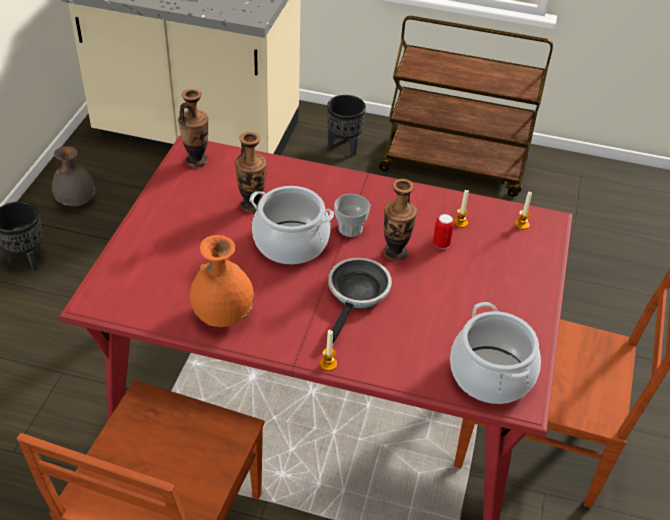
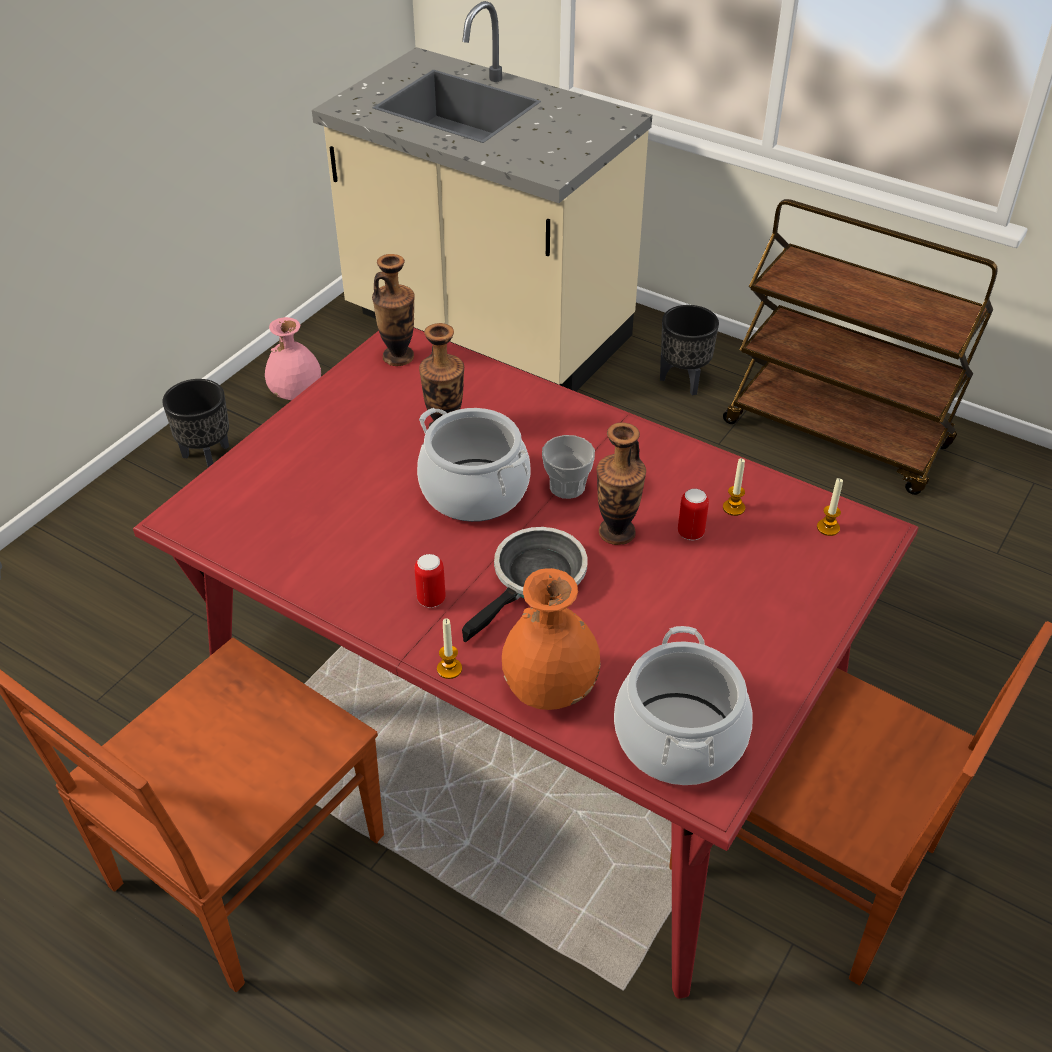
camera: 20 degrees right, 0 degrees up
grey vase [52,146,95,206] -> pink vase [265,317,321,400]
orange vase [190,235,254,327] -> orange vase moved to [502,568,601,710]
none -> can [414,554,446,608]

